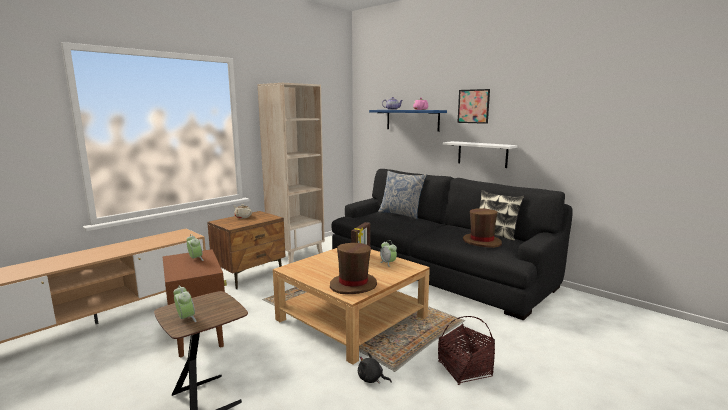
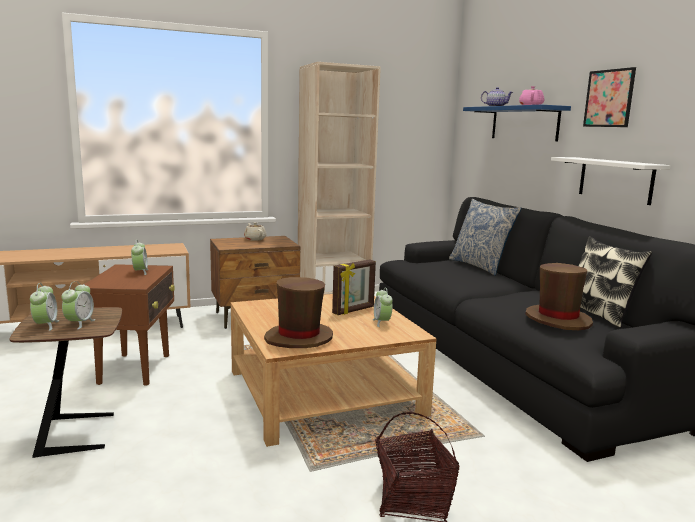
camera: 25 degrees right, 0 degrees up
black plush toy [358,352,392,384] -> none
none -> alarm clock [62,281,96,329]

